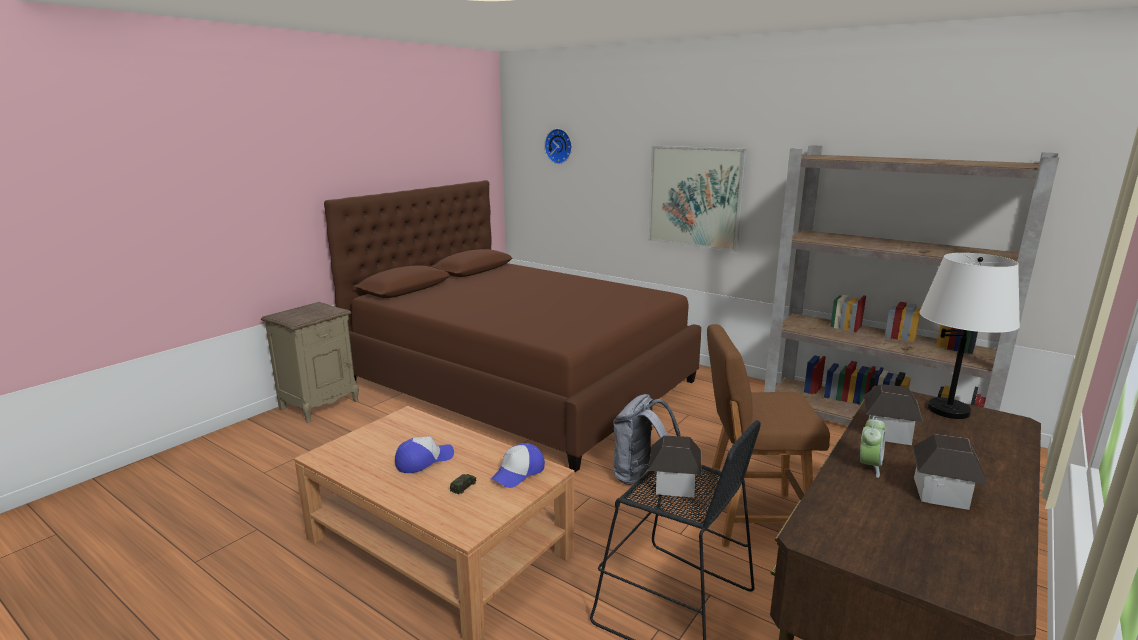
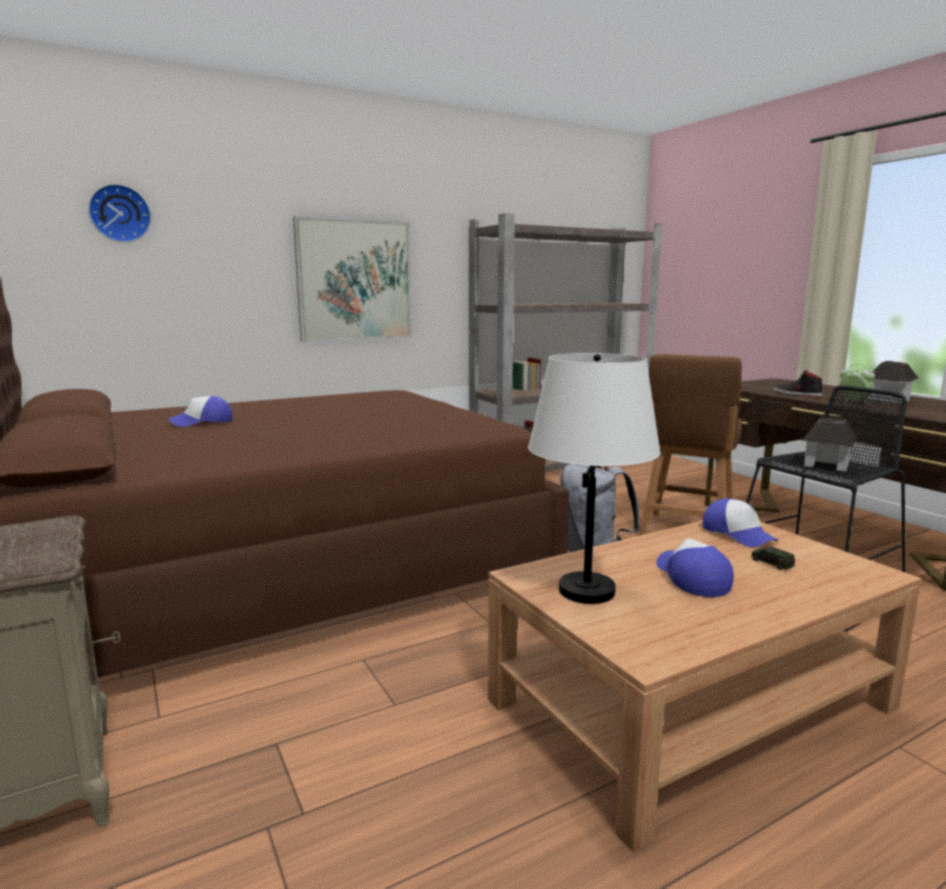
camera: 65 degrees left, 5 degrees down
toy house [864,384,923,445] -> black shoe [774,370,822,397]
white table lamp [919,253,1020,419] -> white table lamp moved to [528,353,661,604]
none -> cap [168,396,233,427]

